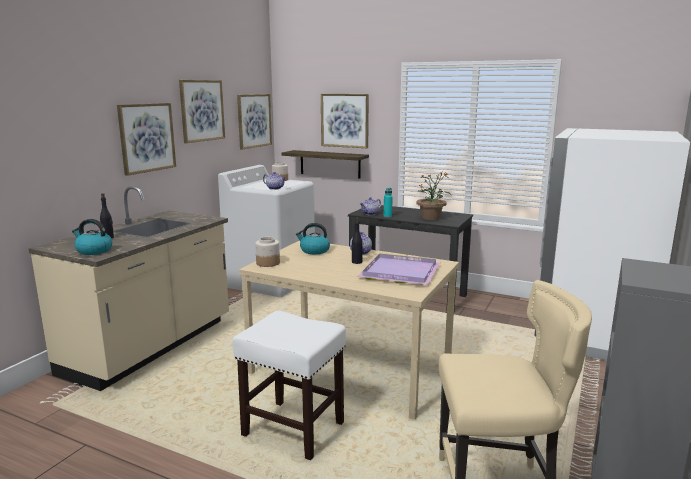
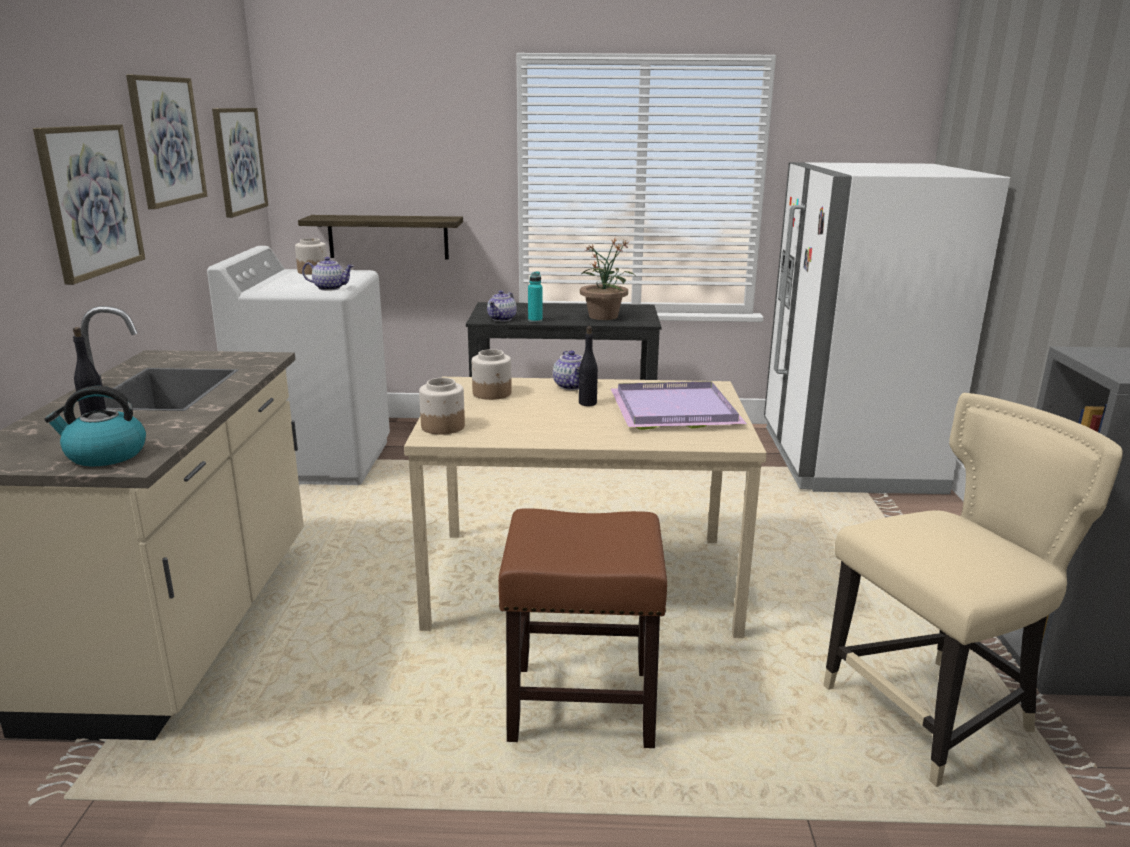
camera: 25 degrees left, 5 degrees up
white stool [232,311,346,460] -> brown stool [498,508,667,748]
kettle [296,223,330,254] -> jar [472,349,512,400]
picture [321,94,369,148] -> none

